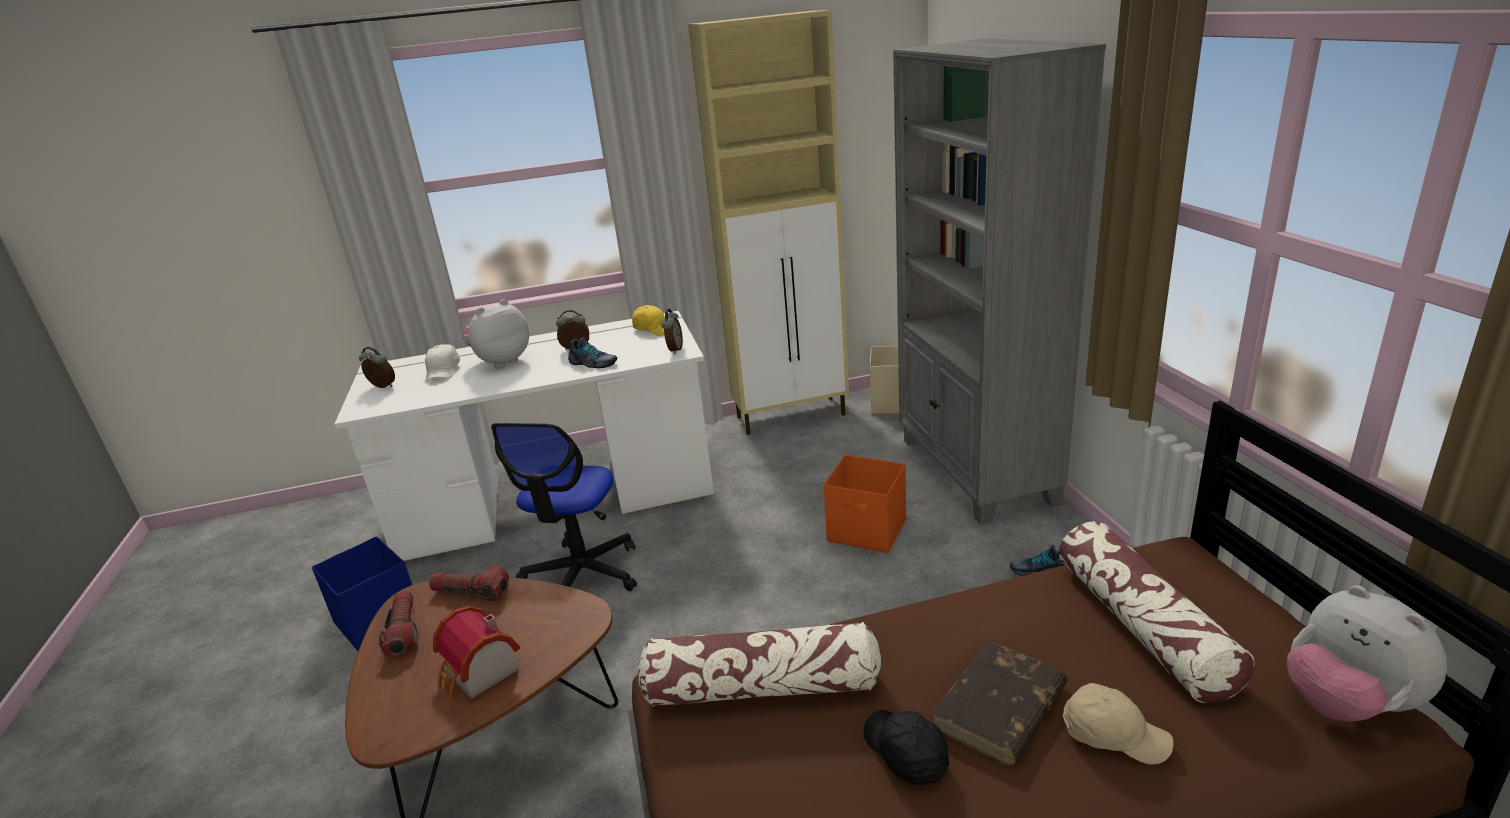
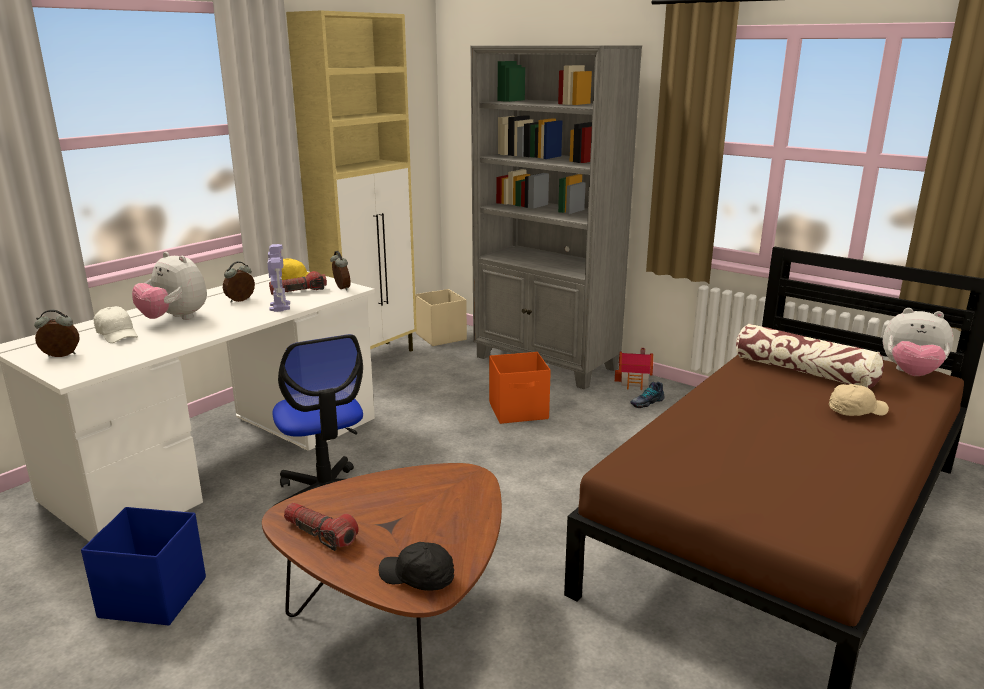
camera: 40 degrees left, 5 degrees down
flashlight [429,566,509,602] -> flashlight moved to [269,271,327,295]
toy house [433,606,520,702] -> toy house moved to [615,348,653,390]
plush toy [462,299,529,369] -> plush toy turned 60 degrees counterclockwise [132,252,207,320]
shoe [568,337,617,368] -> toy robot [267,244,290,312]
pillow [638,622,881,707] -> none
black cap [864,710,949,785] -> black cap moved to [379,542,454,591]
brown book [931,640,1068,766] -> none

